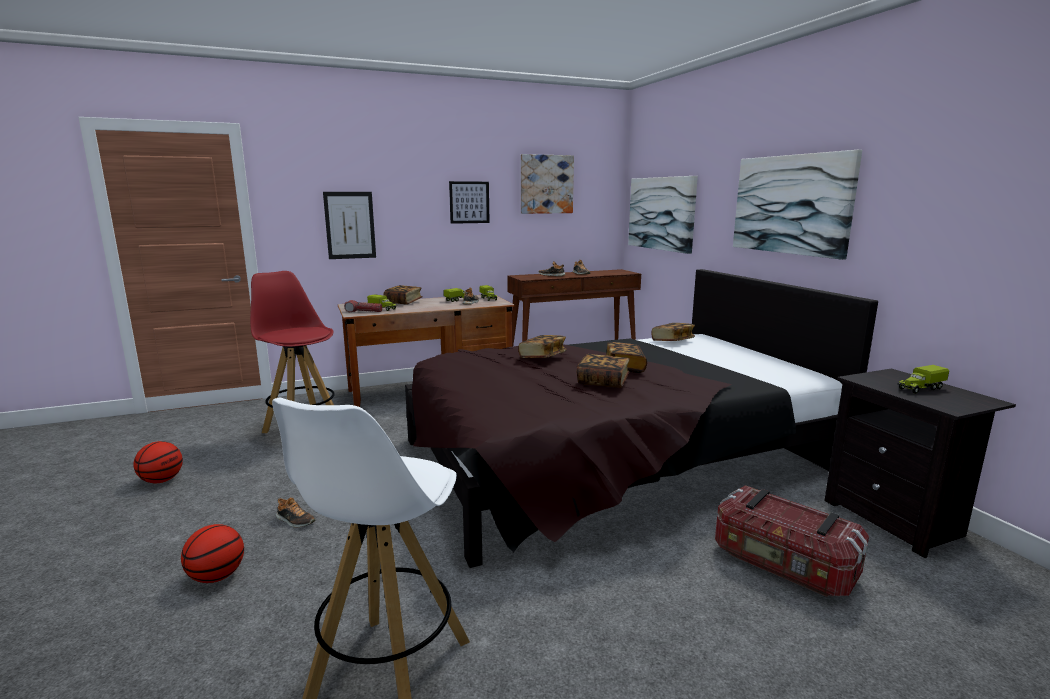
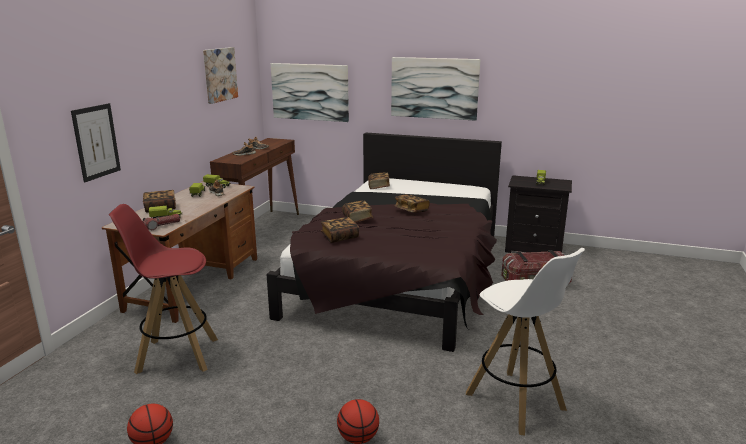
camera: 50 degrees left, 5 degrees up
shoe [276,498,316,527] -> none
picture [449,181,490,224] -> none
book [577,354,630,388] -> book moved to [321,217,359,243]

